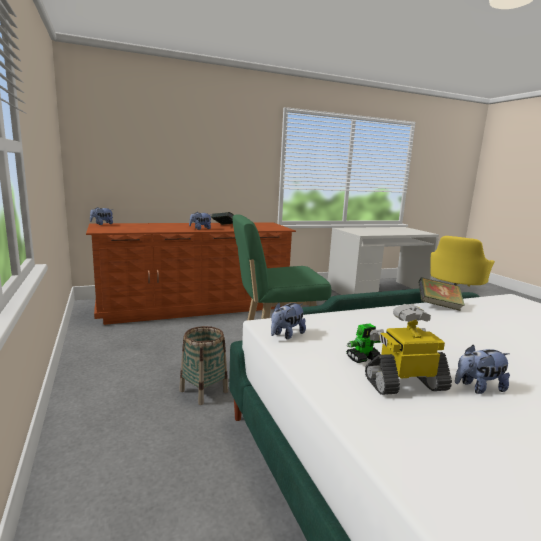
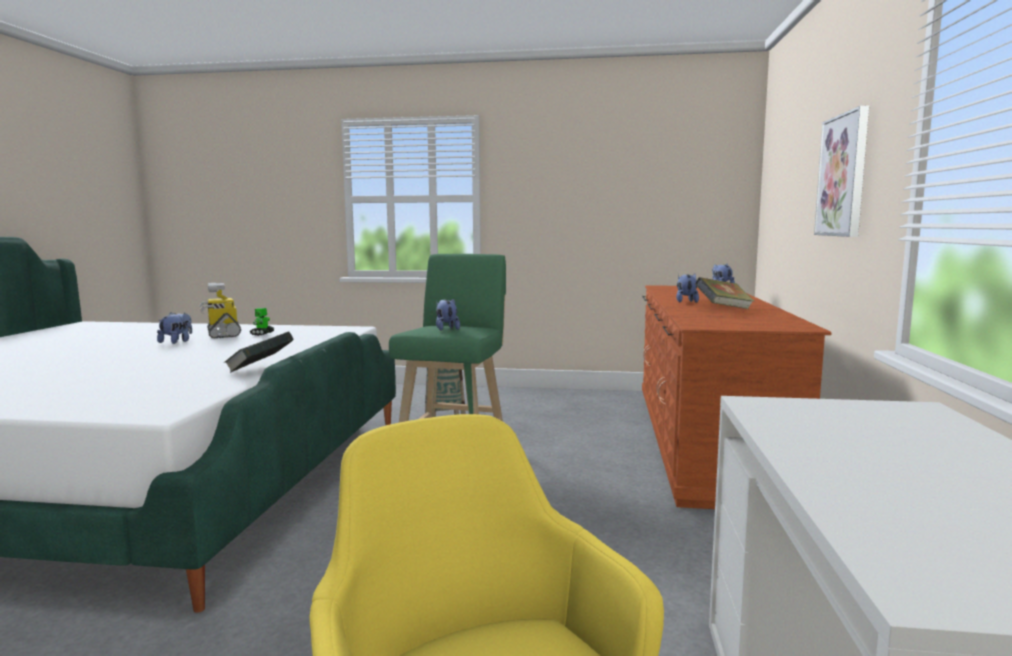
camera: 120 degrees right, 5 degrees down
plush toy [271,302,306,339] -> plush toy moved to [436,298,460,331]
toy robot [365,304,452,395] -> toy robot turned 135 degrees clockwise [199,283,241,339]
none -> picture [814,106,869,237]

